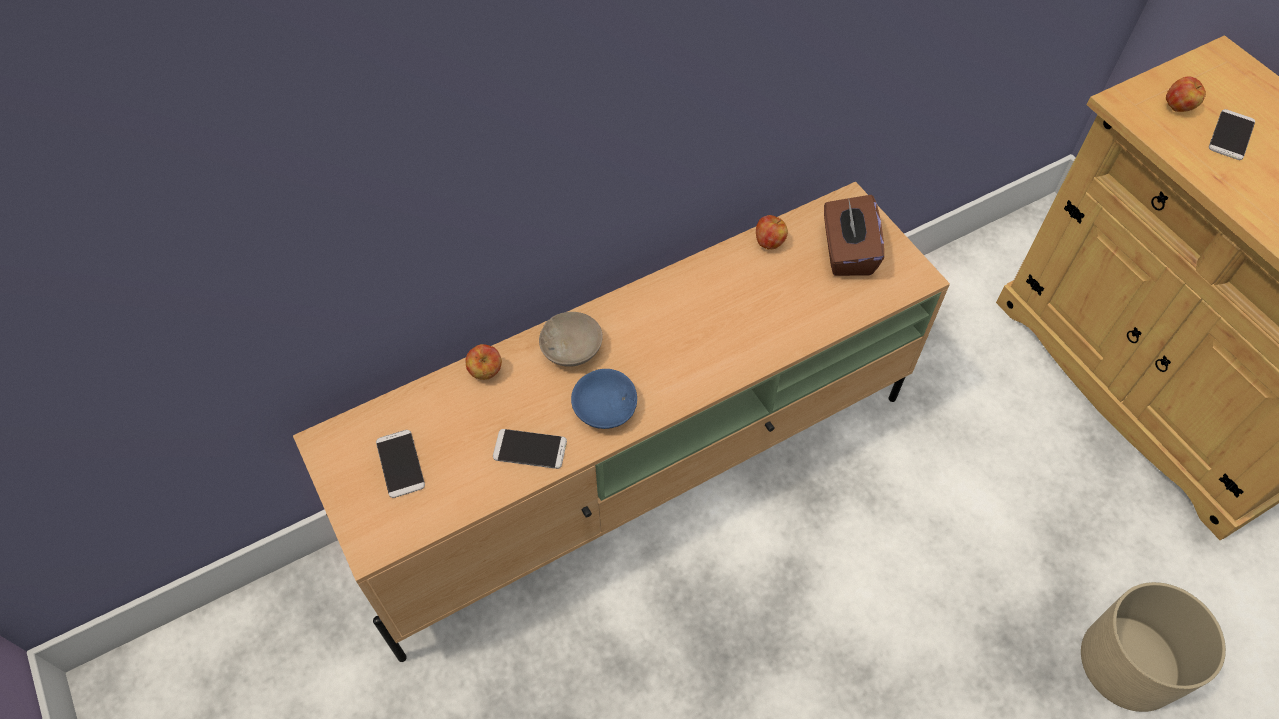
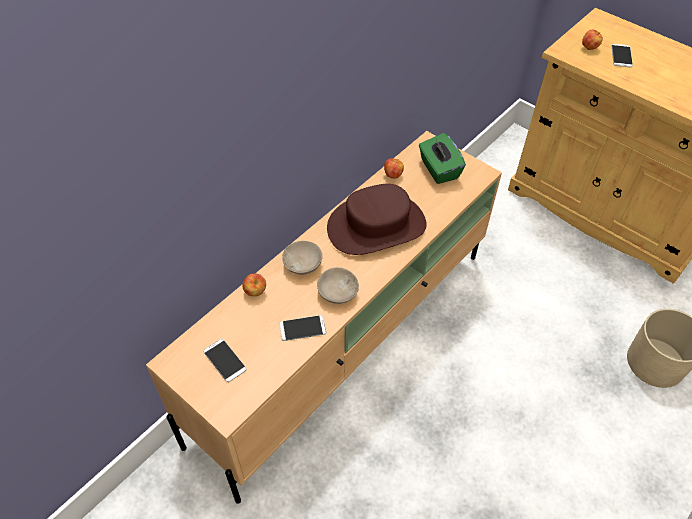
camera: 20 degrees left, 5 degrees down
blue bowl [571,369,637,429] -> beige bowl [317,267,359,304]
brown tissue box [824,195,884,276] -> green tissue box [419,133,466,184]
none -> brown hat [327,184,427,255]

